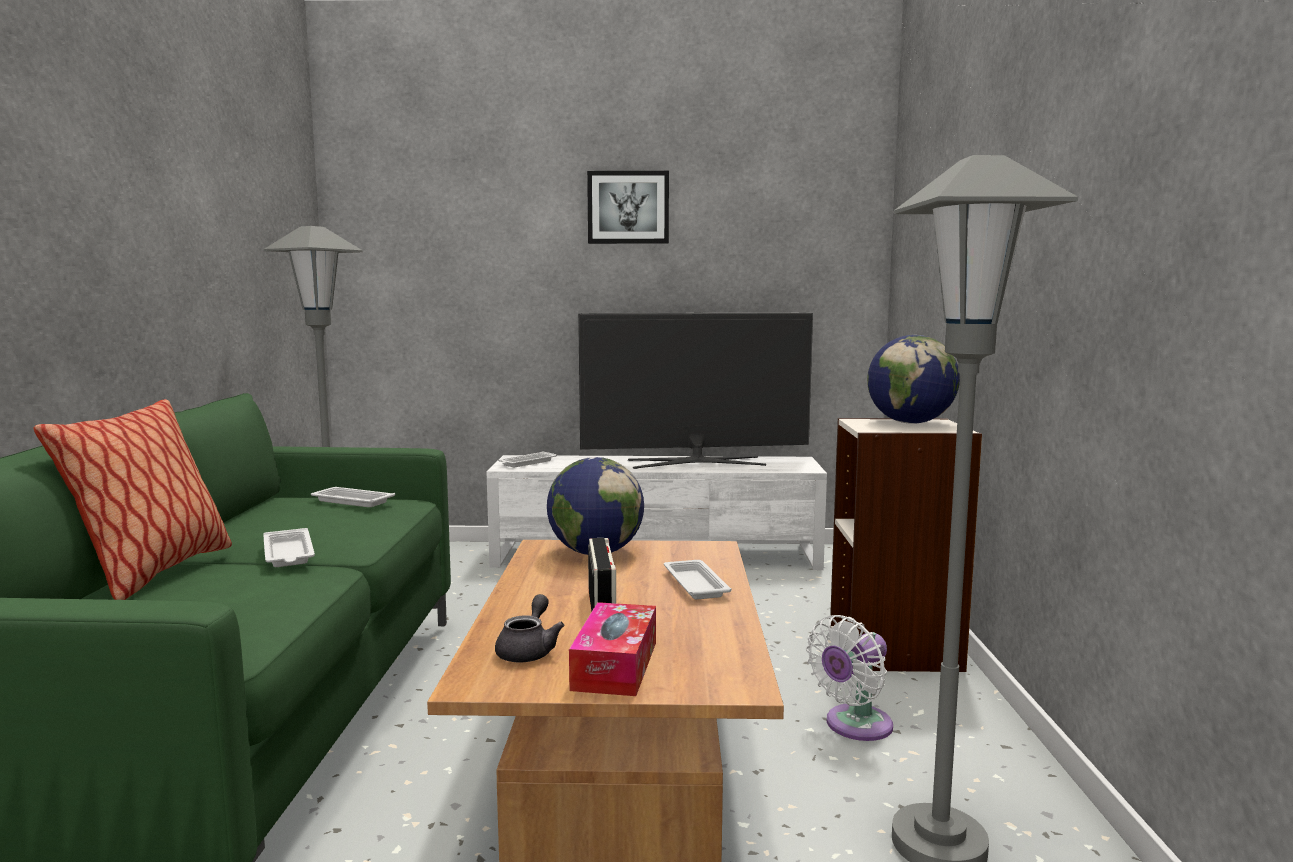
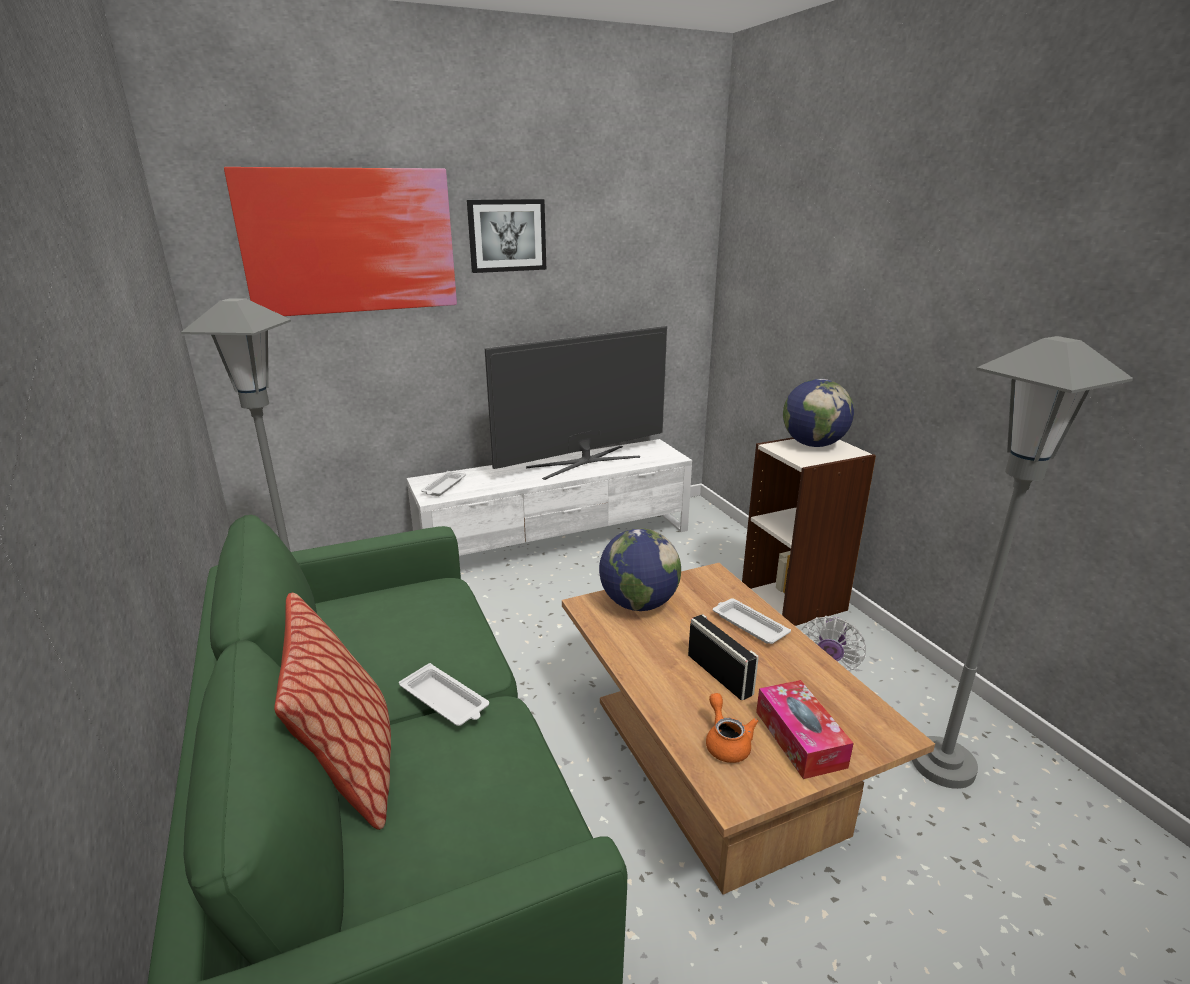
camera: 25 degrees left, 15 degrees up
white tray [311,487,395,507] -> none
grey teapot [495,594,564,663] -> orange teapot [706,693,758,763]
none -> picture [224,167,457,316]

